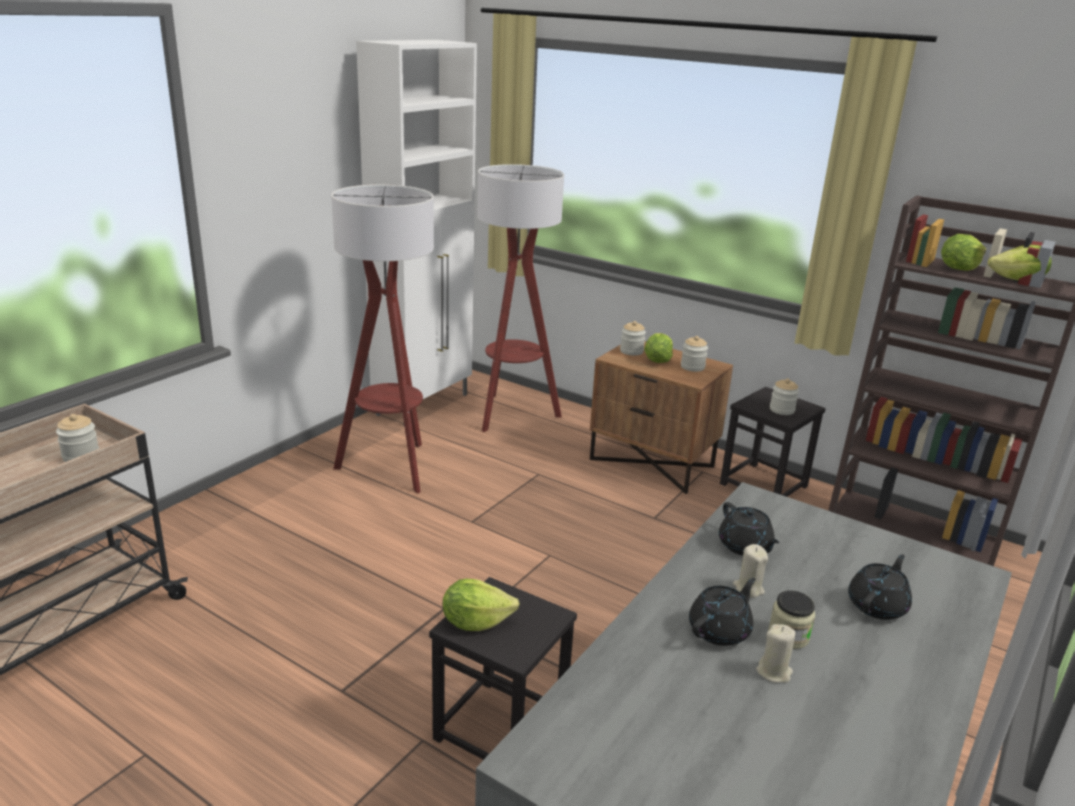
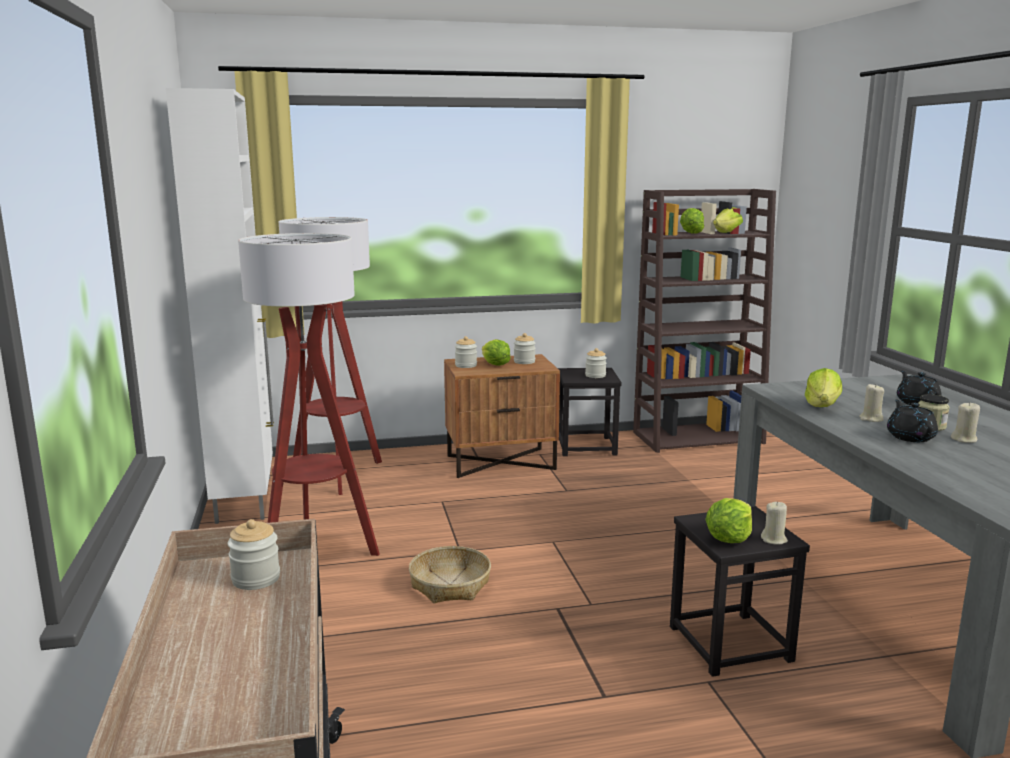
camera: 45 degrees left, 10 degrees down
black teapot [719,502,780,556] -> lettuce [805,368,842,407]
none -> basket [409,546,491,603]
none -> beige candle [761,501,788,545]

